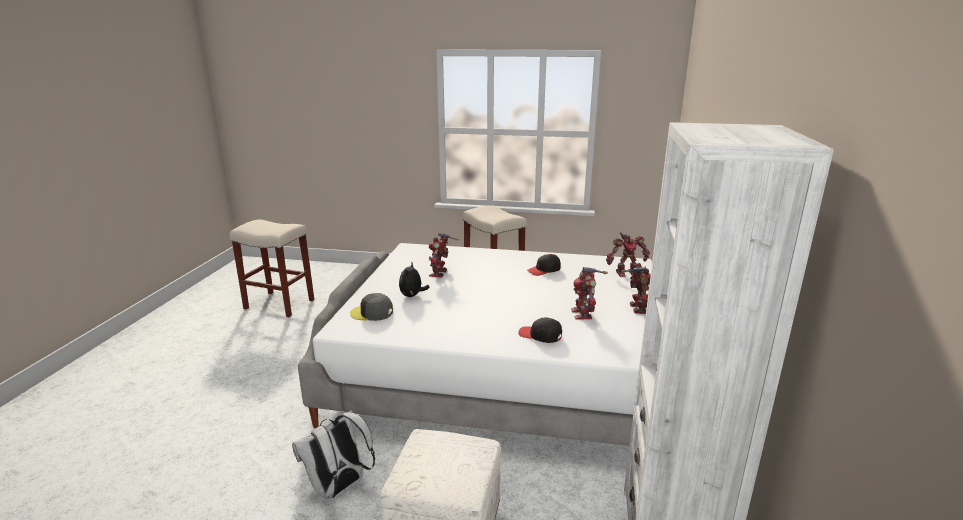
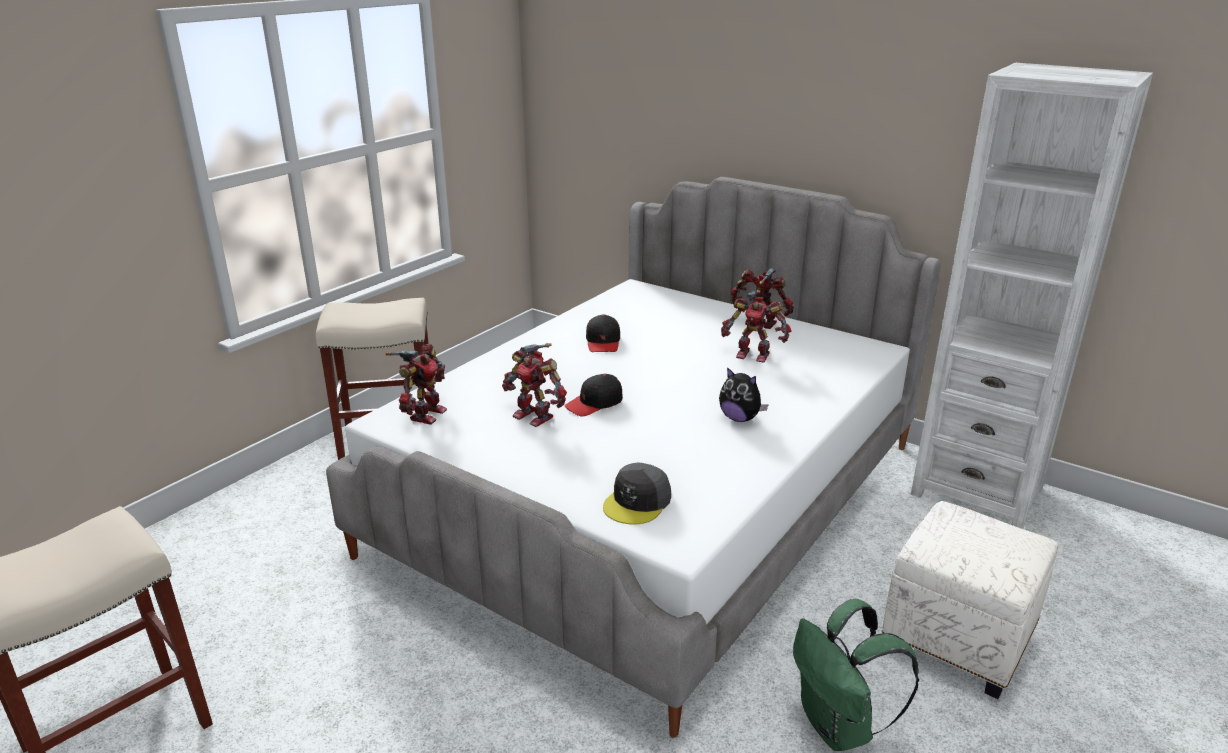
camera: 65 degrees left, 5 degrees up
white backpack [292,411,375,499] -> green backpack [793,599,919,751]
plush toy [399,263,429,297] -> plush toy moved to [719,367,768,422]
black cap [518,317,562,343] -> black cap moved to [565,374,623,416]
toy robot [606,232,650,277] -> toy robot moved to [385,344,447,425]

